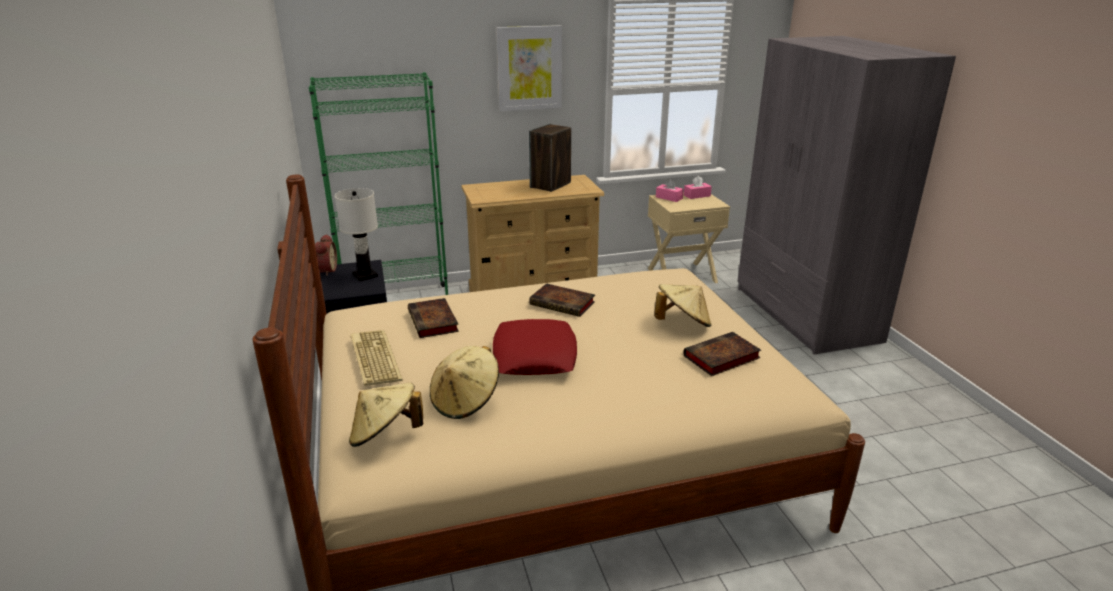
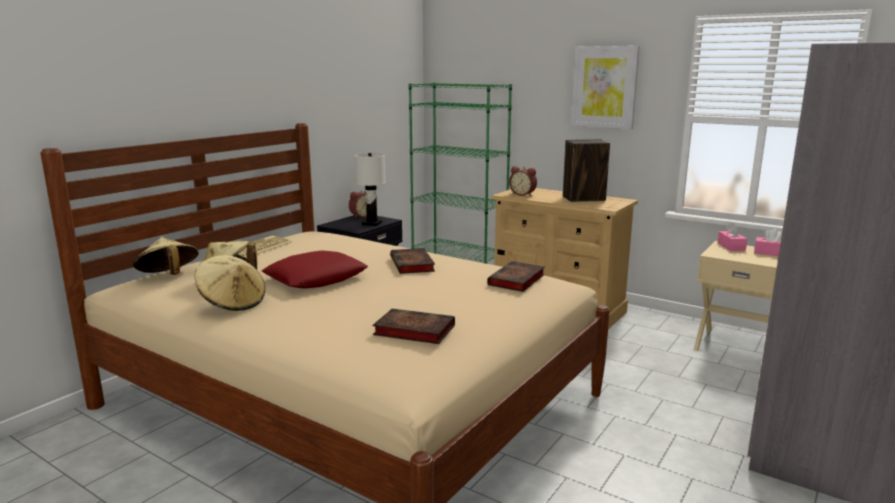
camera: 50 degrees right, 10 degrees down
book [408,298,459,338] -> book moved to [487,261,545,292]
beige hat [654,284,711,327] -> beige hat moved to [195,255,265,311]
none -> alarm clock [509,166,537,196]

